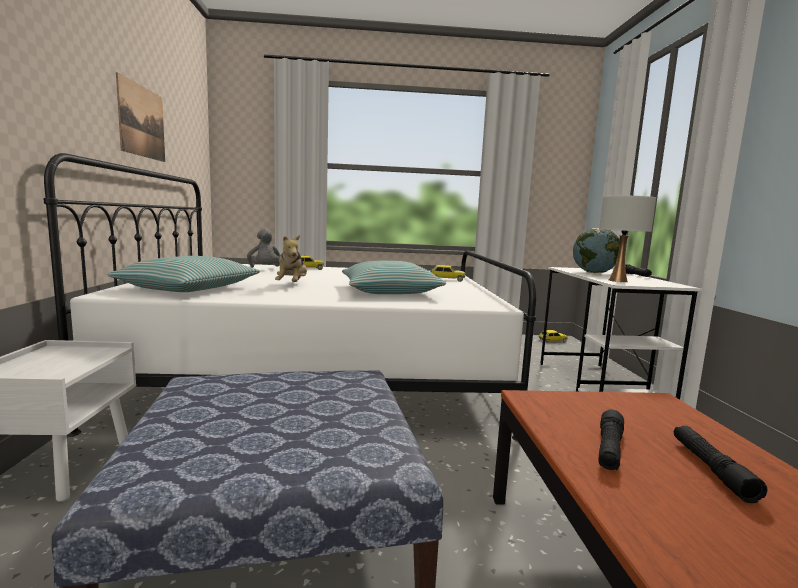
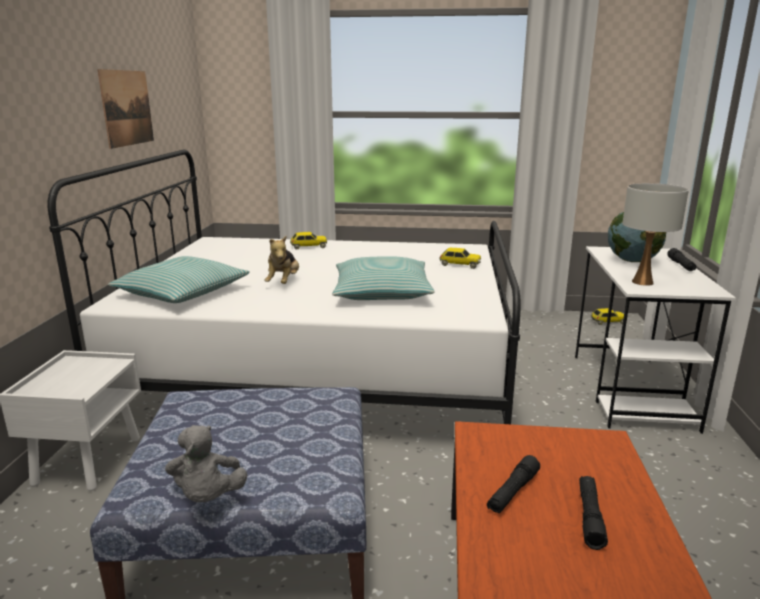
camera: 10 degrees right, 10 degrees up
grey plush toy [247,229,282,268] -> grey plush toy moved to [165,425,248,502]

